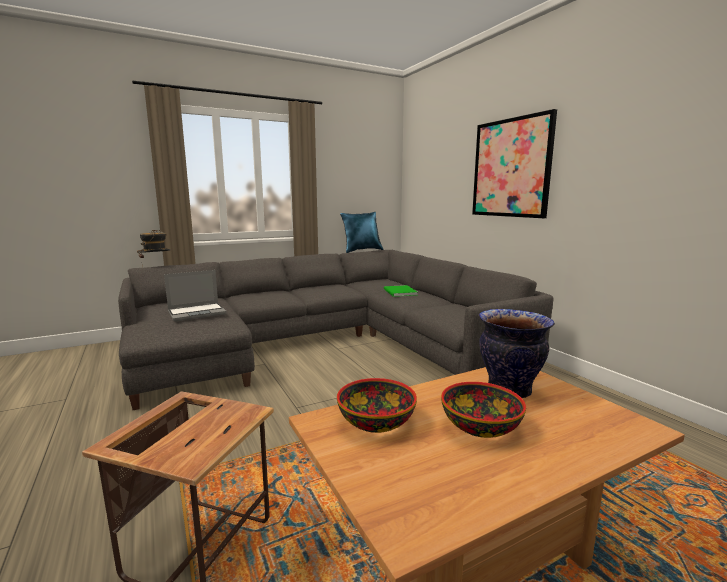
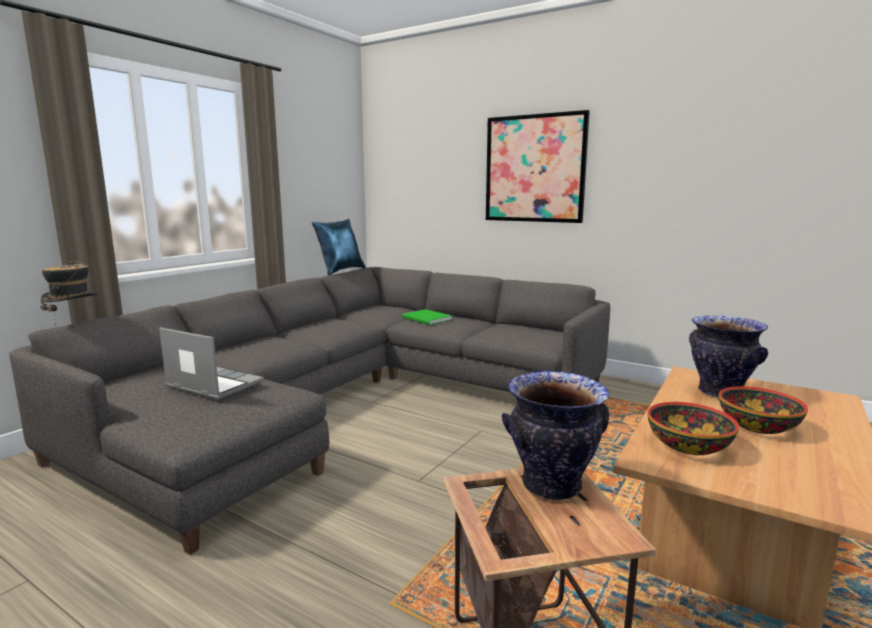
camera: 30 degrees left, 0 degrees up
laptop [164,270,227,321] -> laptop turned 90 degrees counterclockwise [159,327,264,400]
none -> vase [502,371,609,500]

